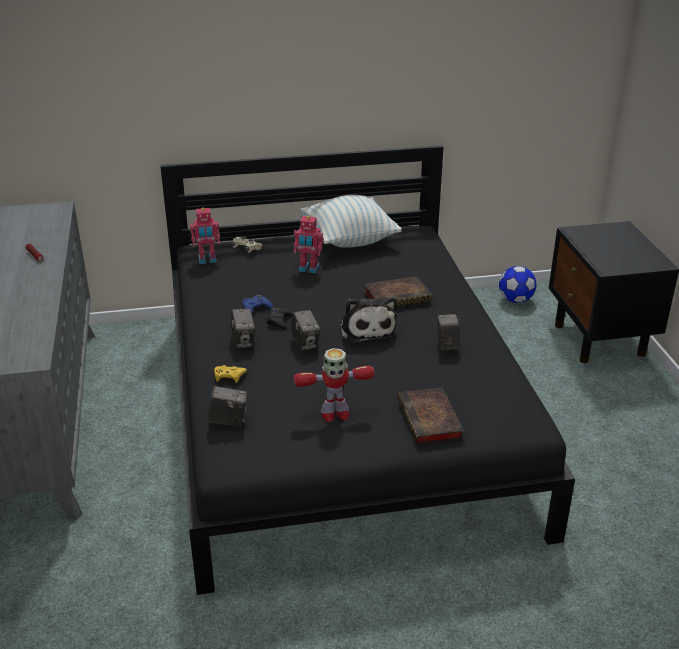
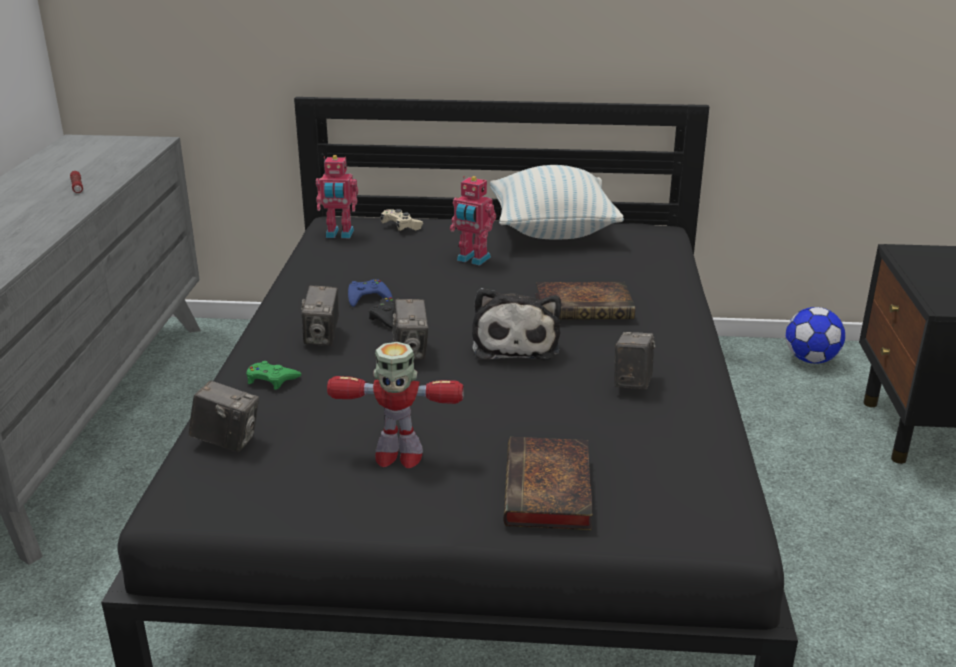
camera: 15 degrees right, 5 degrees down
yellow game controller [214,365,247,383] -> green game controller [246,361,301,390]

